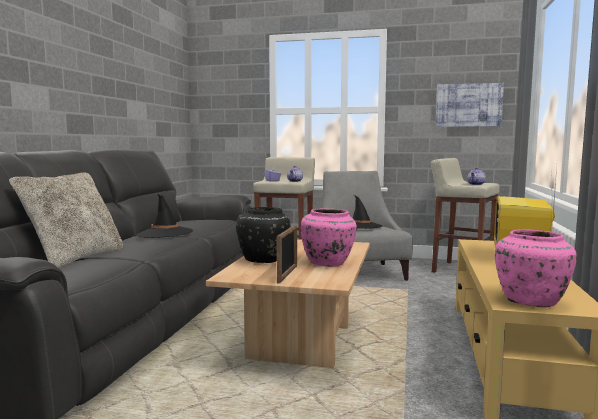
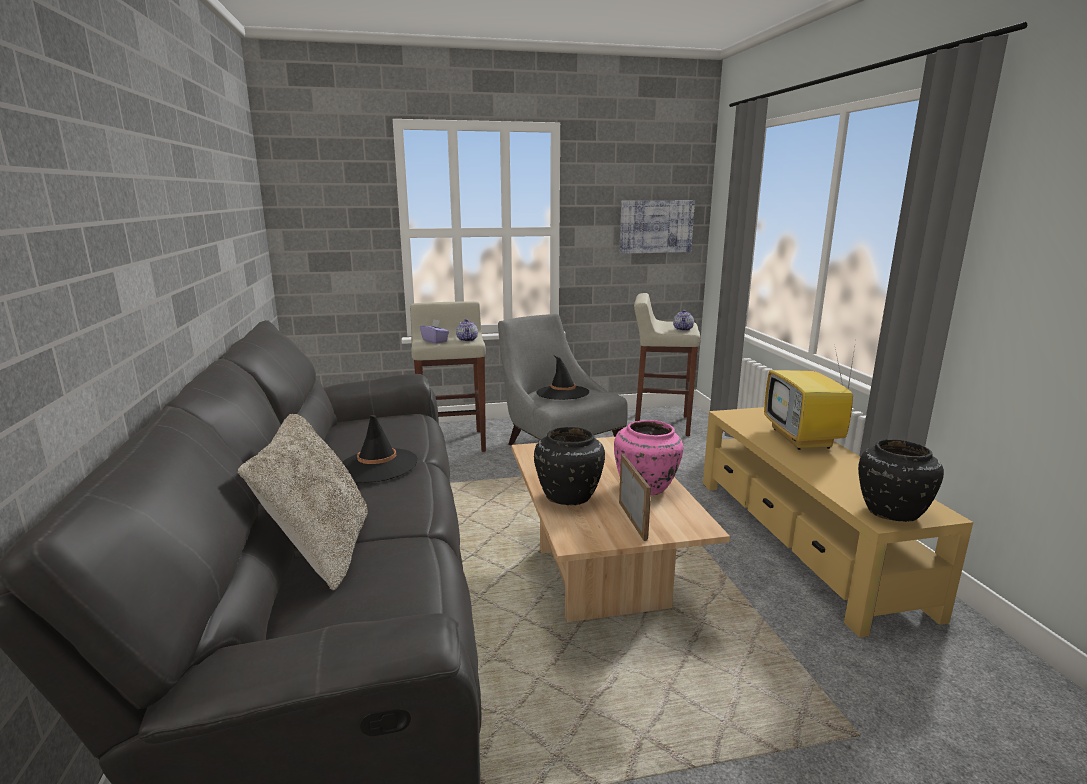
camera: 25 degrees left, 10 degrees up
pink vase [495,230,577,307] -> black vase [858,439,944,522]

